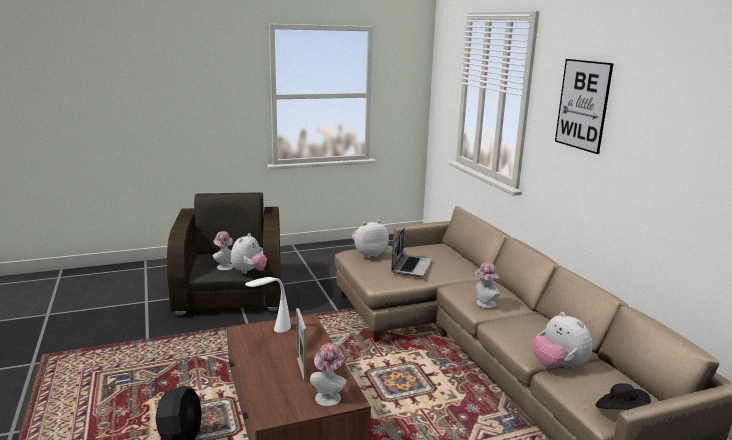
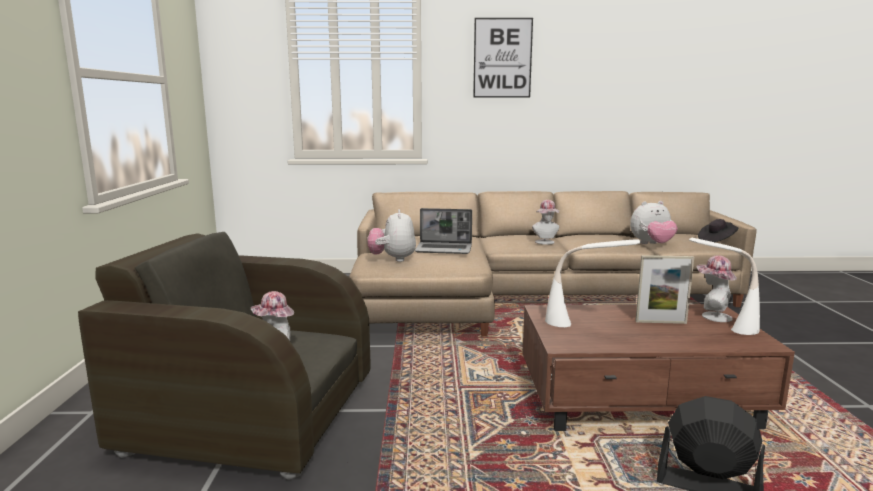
camera: 70 degrees left, 5 degrees down
plush toy [231,233,267,274] -> none
laptop [391,228,432,277] -> laptop turned 150 degrees clockwise [415,208,472,254]
none -> white table lamp [689,238,760,335]

